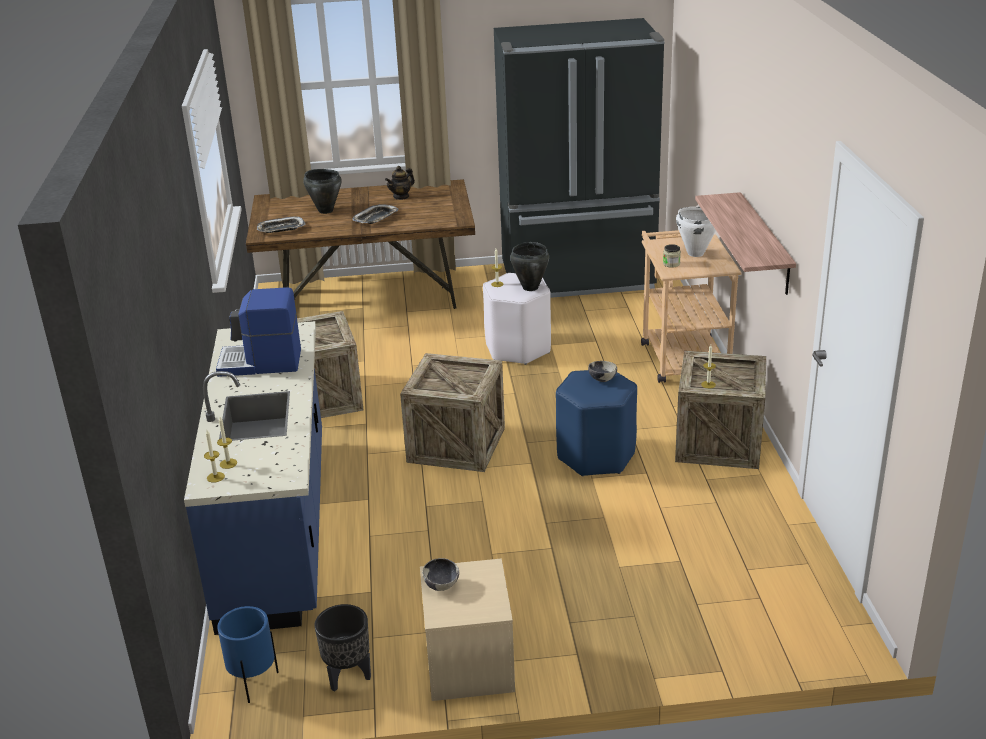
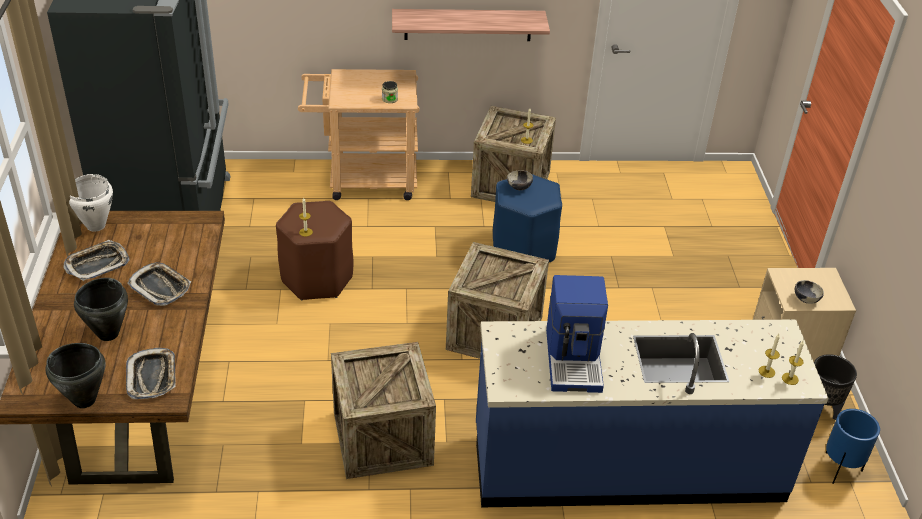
camera: 90 degrees left, 10 degrees up
teapot [385,166,415,200] -> tray [63,240,130,281]
white stool [483,273,551,365] -> brown stool [276,201,353,301]
black cooking pot [510,242,549,291] -> black cooking pot moved to [46,343,105,408]
white cooking pot [676,207,716,257] -> white cooking pot moved to [69,174,113,232]

